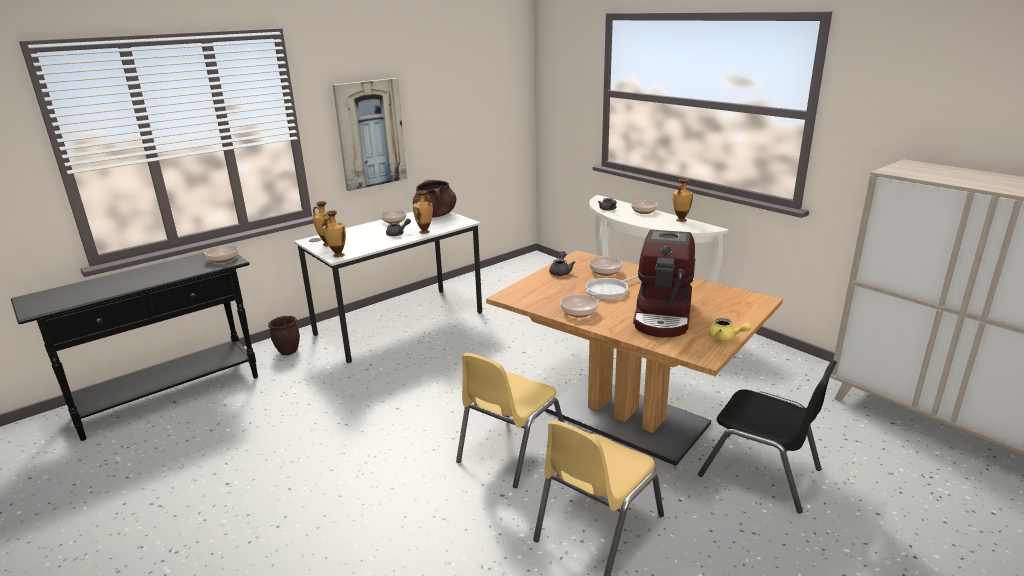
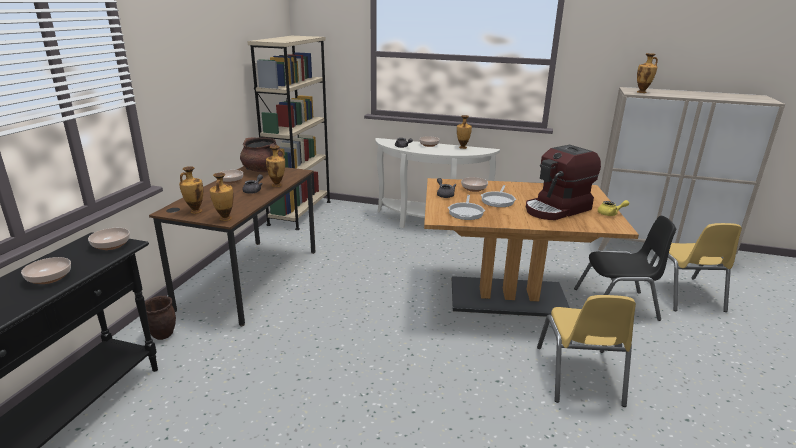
camera: 35 degrees left, 0 degrees up
white desk [294,211,482,363] -> brown desk [149,166,315,326]
picture [332,78,407,191] -> none
yellow chair [456,353,564,488] -> yellow chair moved to [650,223,742,312]
bowl [560,294,599,318] -> bowl moved to [21,257,71,284]
coffee machine [633,230,695,338] -> coffee machine turned 75 degrees clockwise [526,145,601,220]
none -> beige bookcase [247,36,331,230]
none -> frying pan [448,195,485,220]
none -> vase [637,53,658,93]

